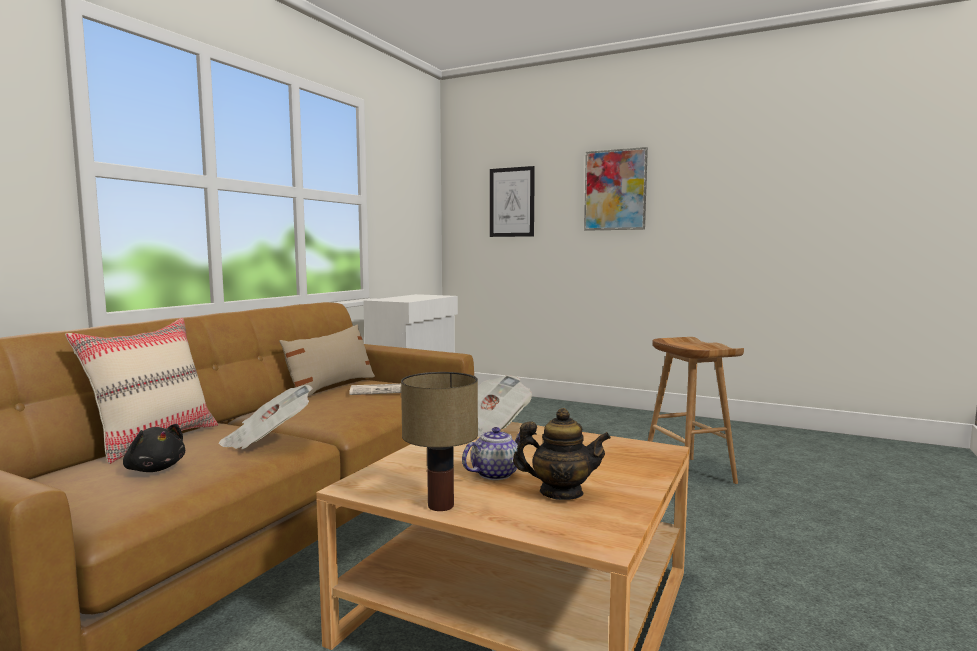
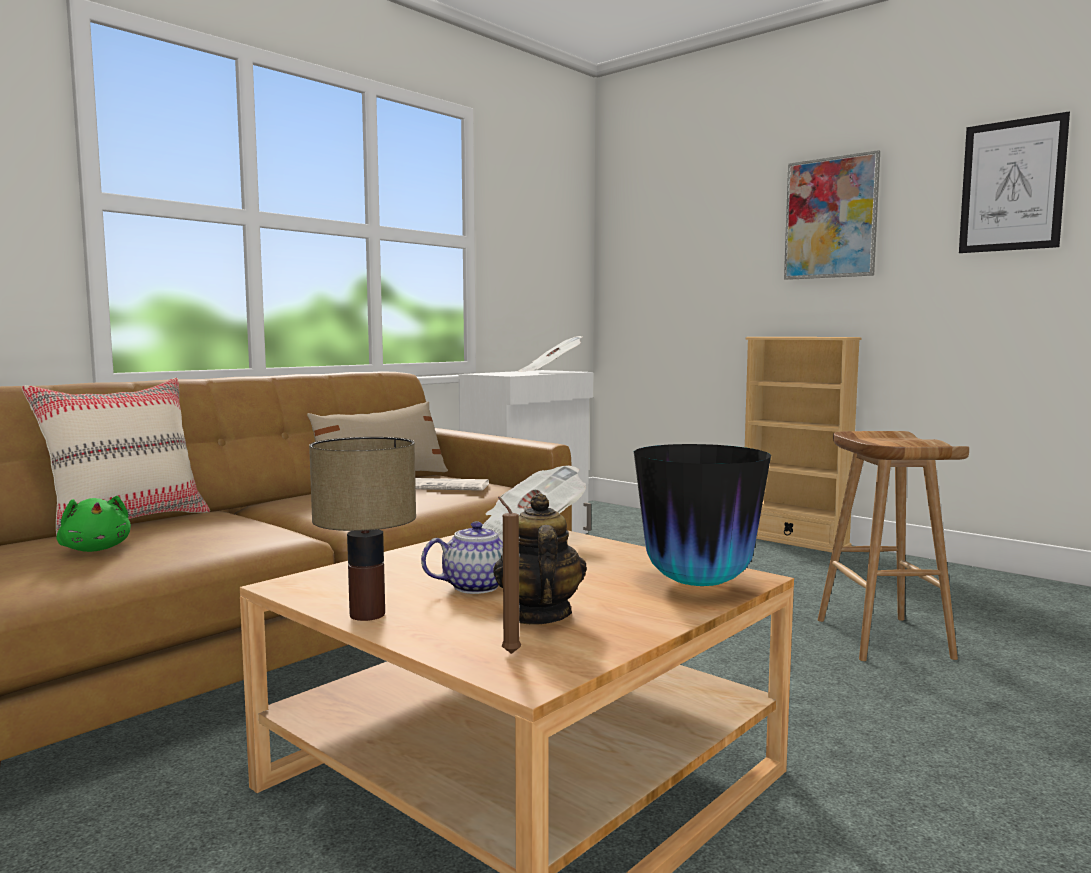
camera: 15 degrees right, 0 degrees up
black plush toy [123,424,185,472] -> green plush toy [56,496,131,552]
newspaper [219,385,313,449] -> newspaper moved to [519,336,582,372]
picture [490,166,535,237] -> picture moved to [959,112,1070,253]
teapot [513,408,611,500] -> teapot turned 120 degrees counterclockwise [493,493,587,625]
none -> brown candle [498,496,521,654]
none -> vase [634,444,771,586]
none -> beige bookcase [745,337,862,553]

